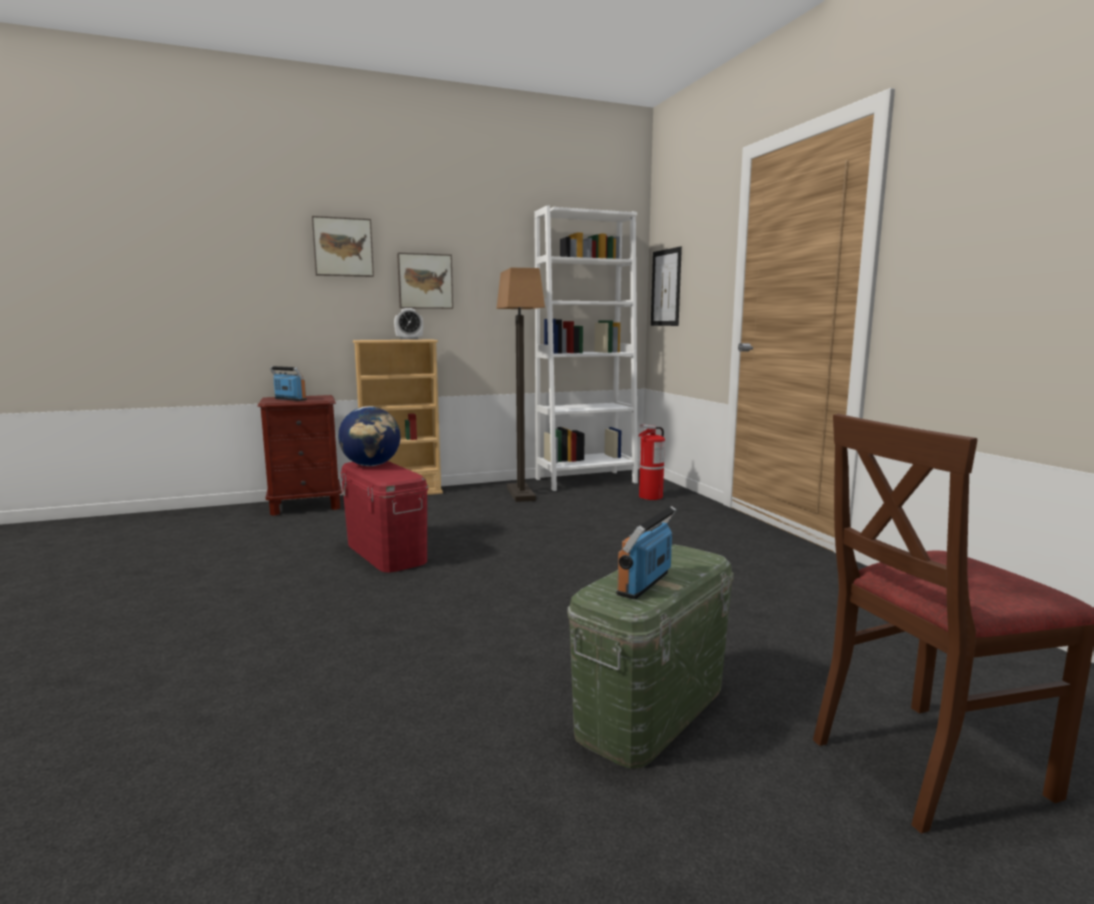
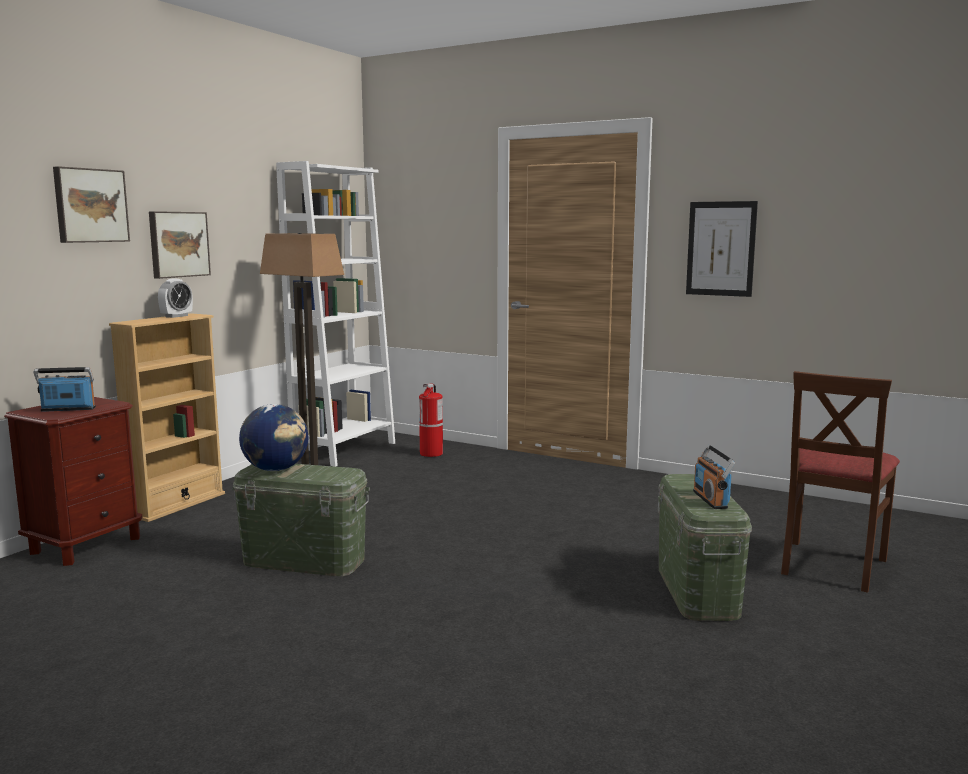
camera: 40 degrees left, 0 degrees up
red storage box [340,461,428,573] -> green storage box [232,464,370,576]
picture [651,246,682,326] -> picture moved to [686,201,758,297]

